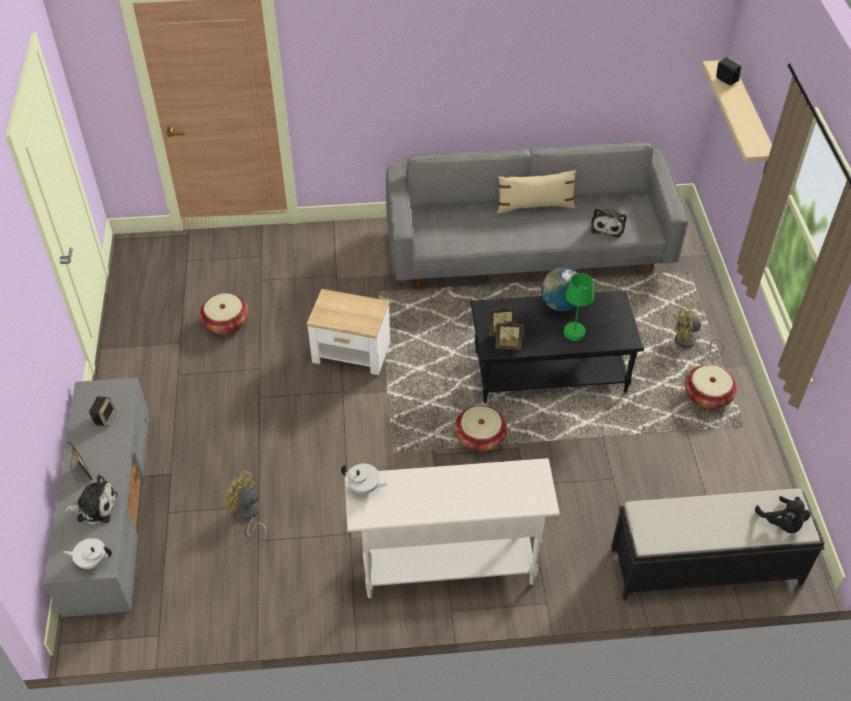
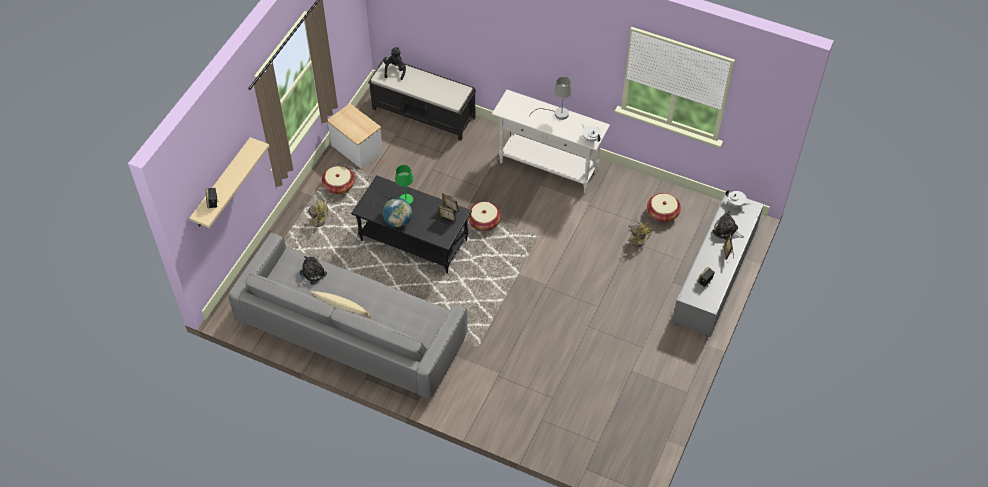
camera: 150 degrees left, 5 degrees up
basket [200,293,248,334] -> basket moved to [647,193,681,222]
side table [307,289,390,375] -> side table moved to [328,103,383,169]
none -> grey table lamp [529,77,572,120]

